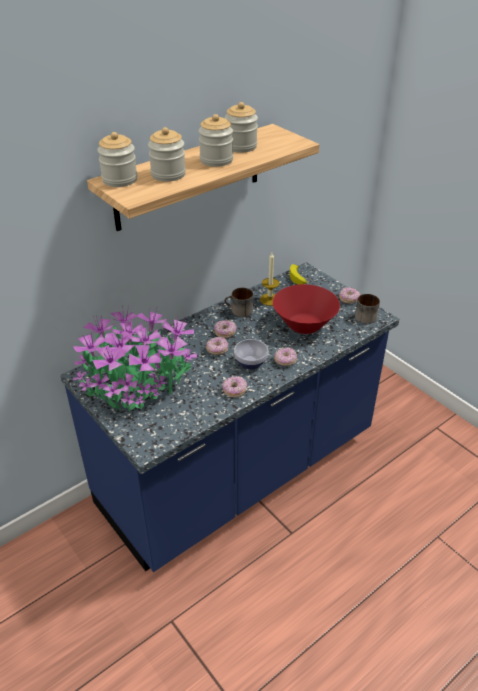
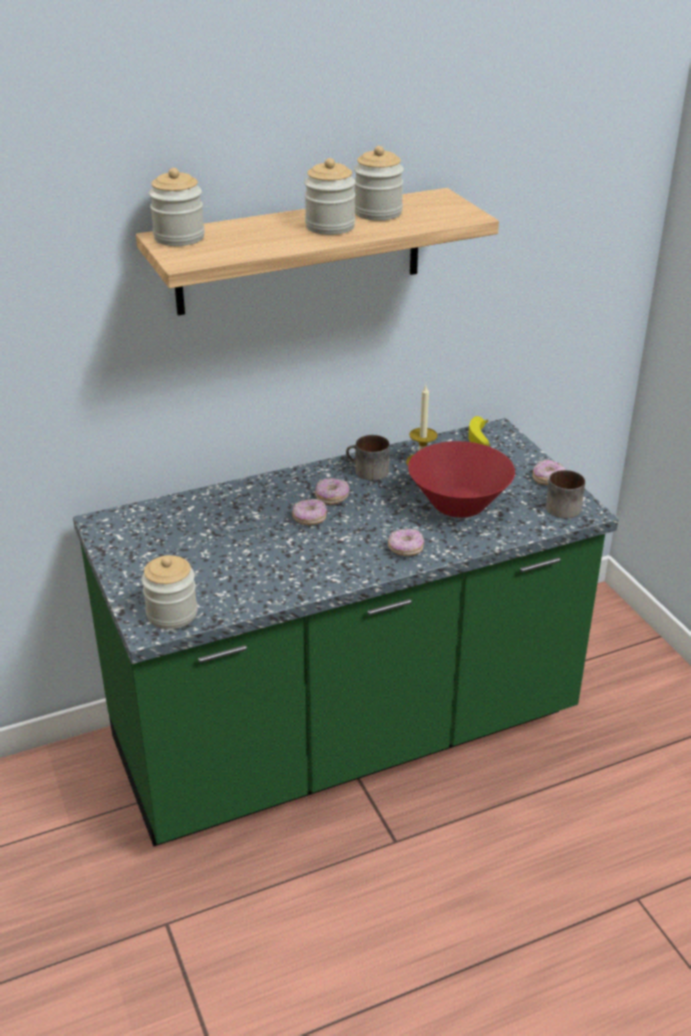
camera: 15 degrees right, 5 degrees down
blue counter [60,262,399,572] -> green counter [73,418,619,847]
potted plant [73,306,197,411] -> none
jar [148,127,186,182] -> jar moved to [142,555,198,629]
donut [222,376,247,398] -> none
bowl [234,339,268,370] -> none

